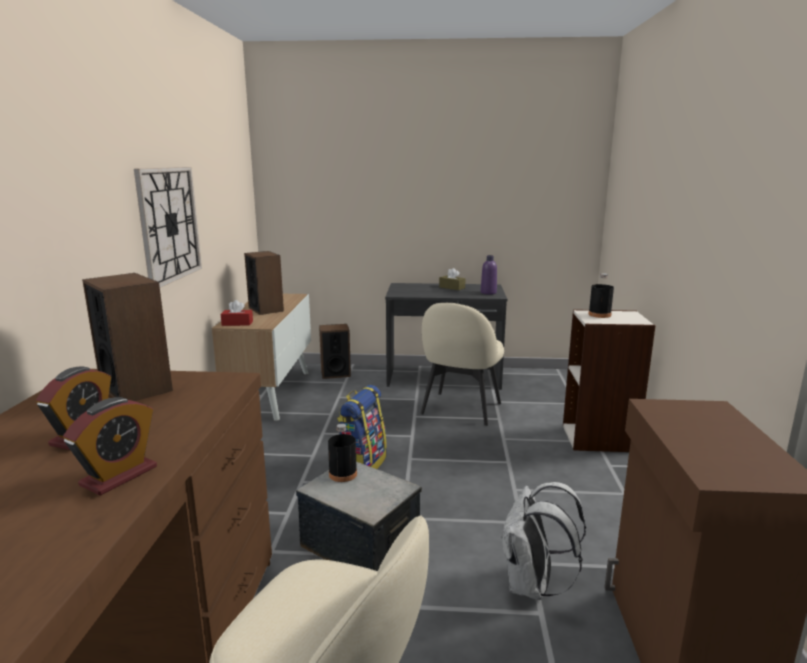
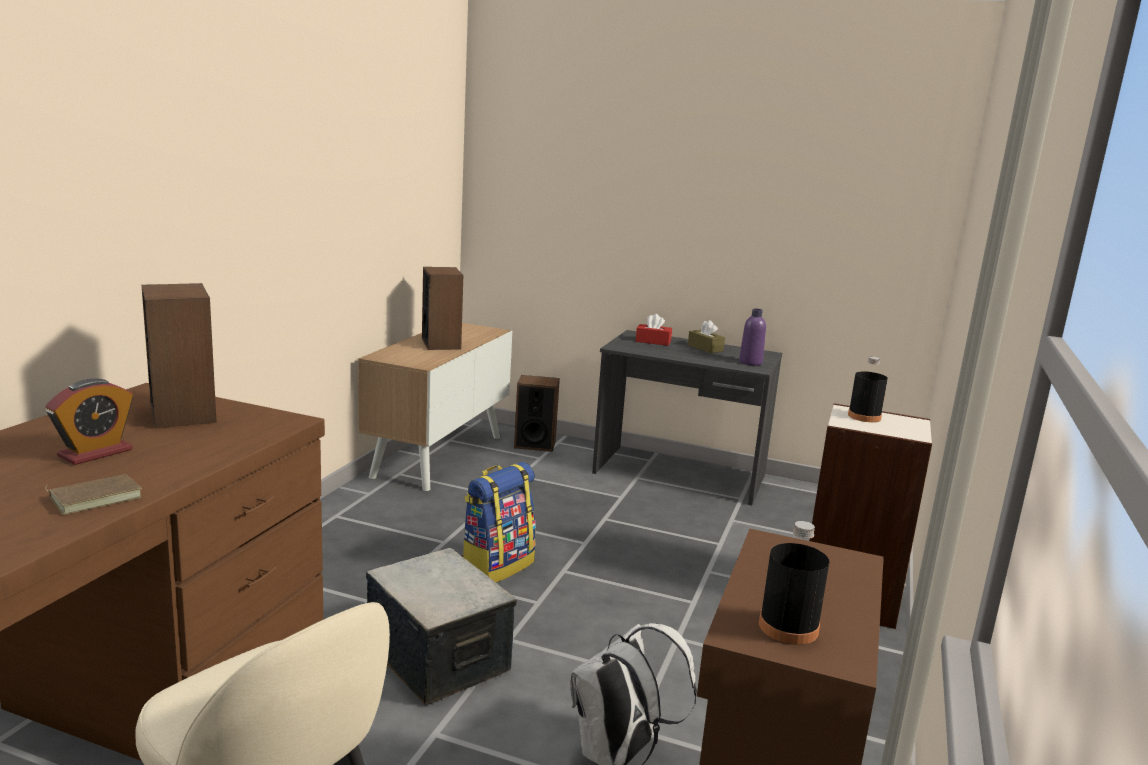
camera: 15 degrees right, 0 degrees up
alarm clock [63,397,157,496] -> brown book [45,474,142,515]
wall clock [134,167,202,288] -> none
red tissue box [221,300,253,326] -> red tissue box moved to [636,314,672,346]
black bottle [328,423,357,482] -> black bottle moved to [759,521,829,645]
beige chair [421,303,504,426] -> none

